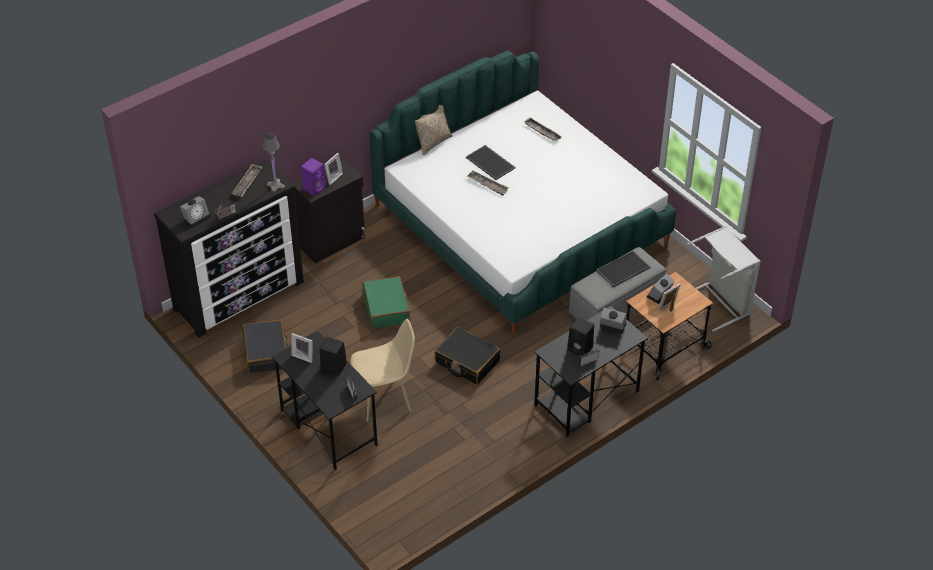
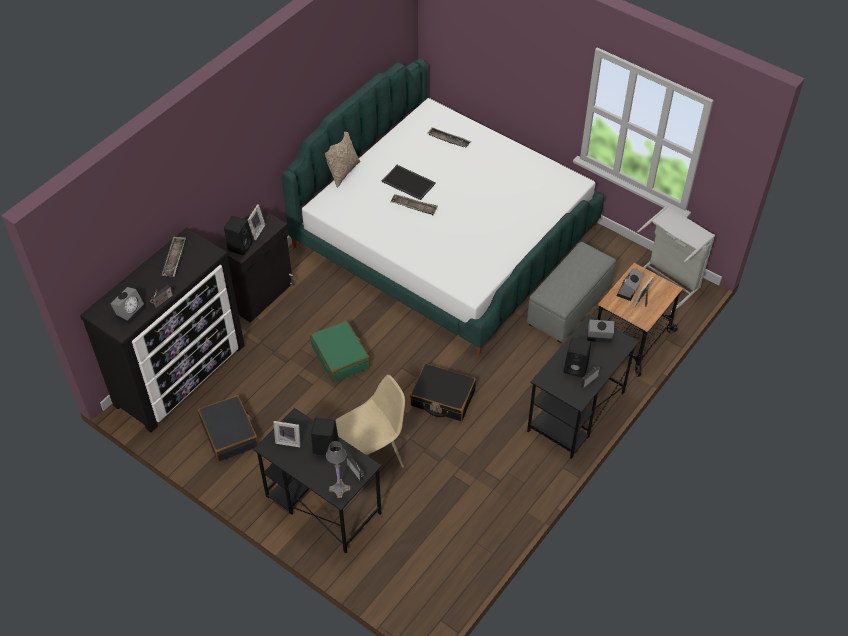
camera: 15 degrees left, 5 degrees up
grey table lamp [263,133,285,192] -> grey table lamp moved to [326,441,350,498]
purple speaker [301,158,327,196] -> black speaker [224,216,253,255]
tray [596,251,650,287] -> none

